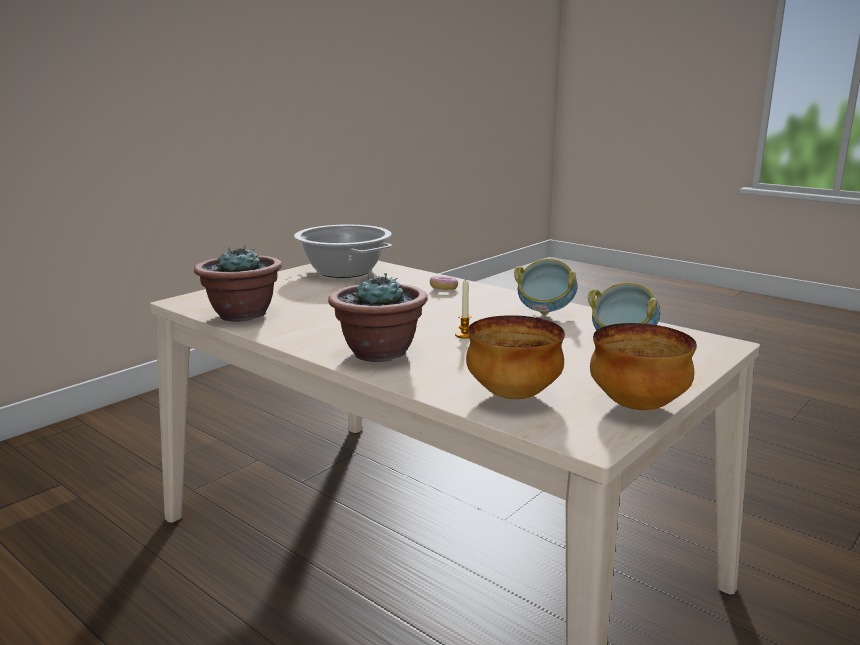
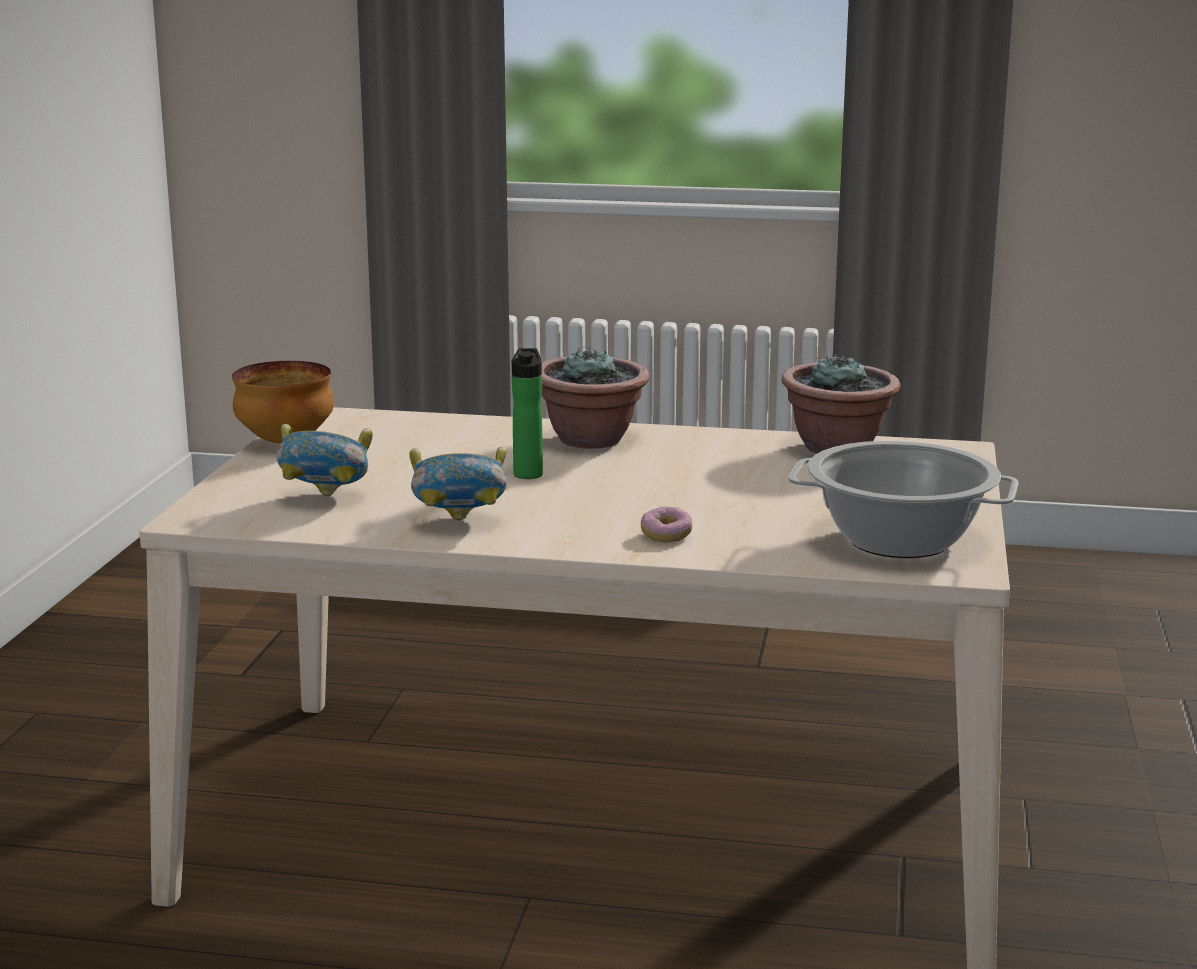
camera: 150 degrees right, 0 degrees up
candle [455,280,472,338] -> bottle [512,348,543,479]
bowl [466,315,565,399] -> none

